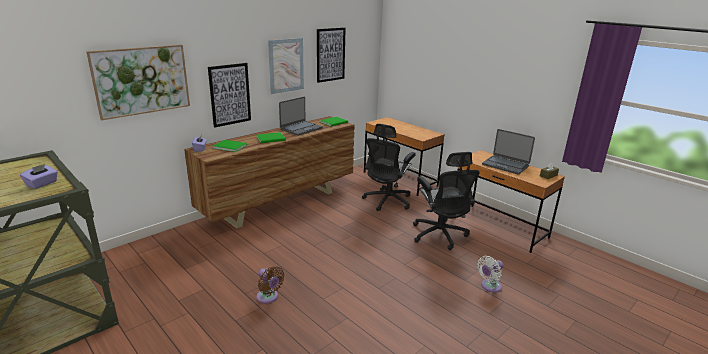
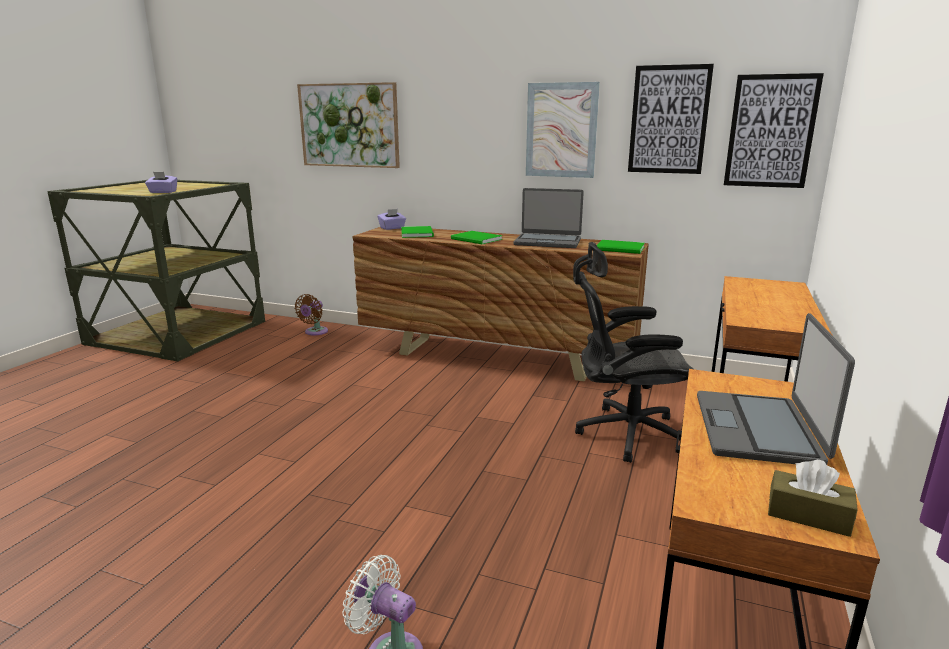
camera: 65 degrees right, 5 degrees down
picture [208,63,251,128] -> picture moved to [724,73,824,188]
brown fan [256,266,285,304] -> brown fan moved to [295,294,328,335]
office chair [413,152,480,250] -> none

